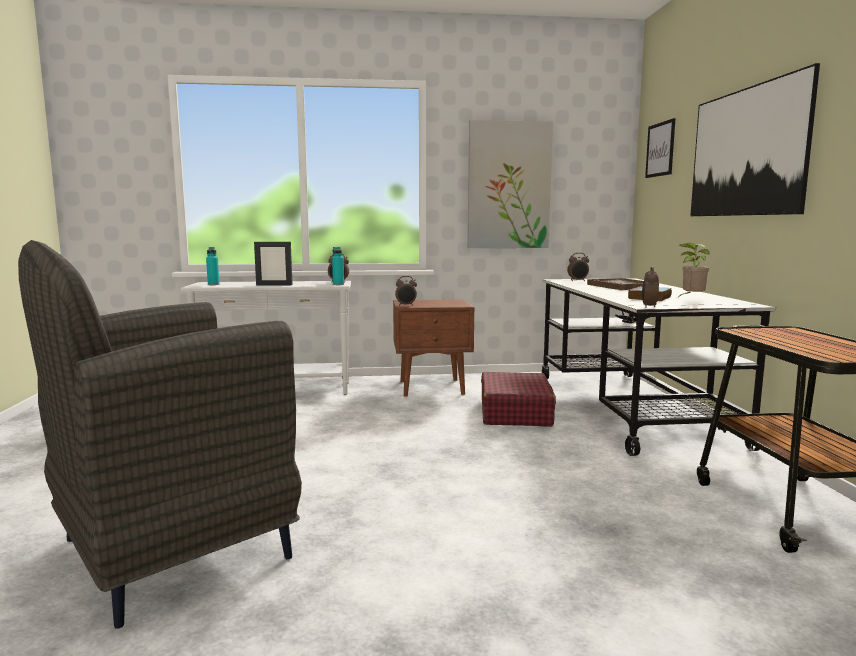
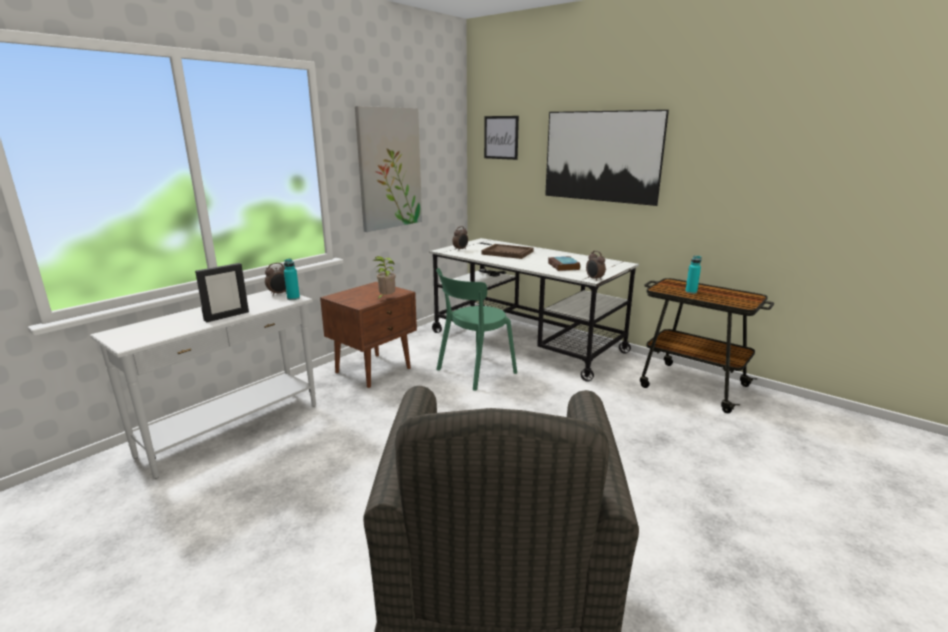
camera: 45 degrees left, 10 degrees up
turquoise bottle [206,247,220,285] -> turquoise bottle moved to [685,256,702,294]
alarm clock [395,276,417,306] -> none
red suitcase [481,372,556,427] -> green chair [436,268,517,391]
potted plant [679,243,710,296] -> potted plant moved to [373,256,396,300]

